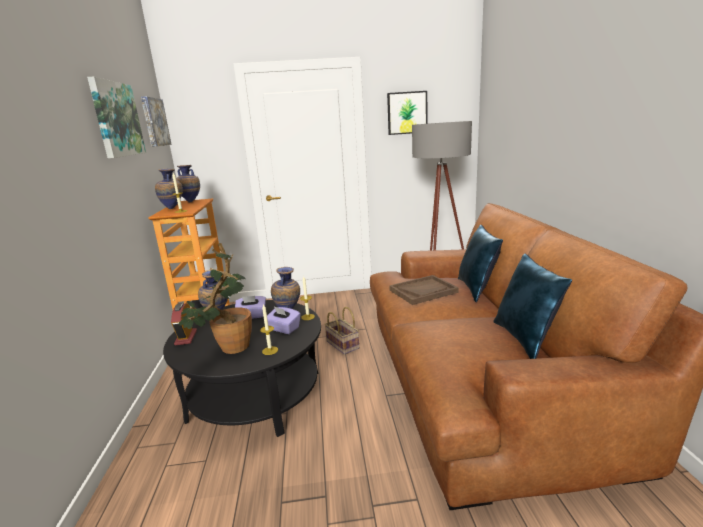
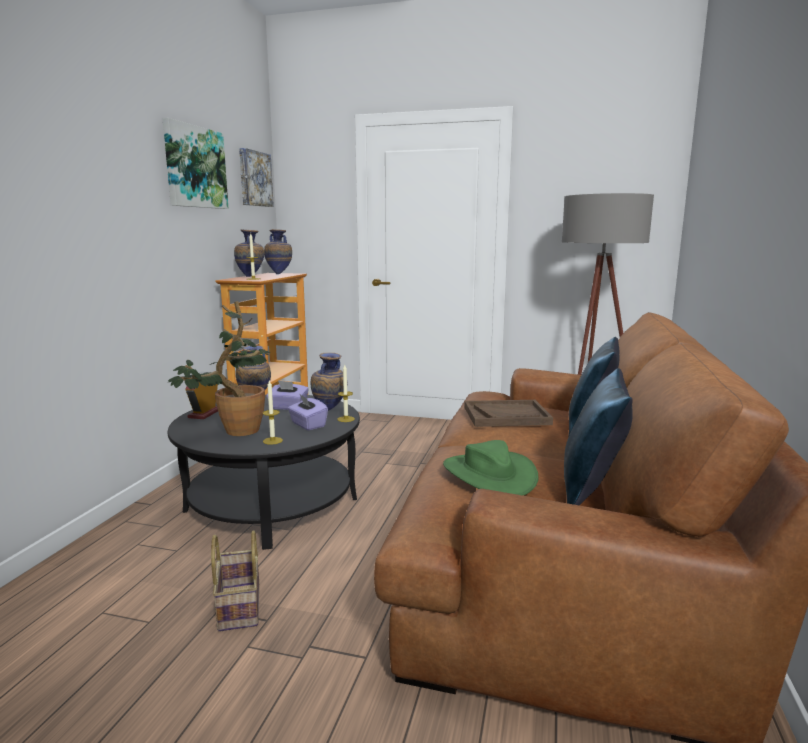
camera: 20 degrees right, 5 degrees down
basket [325,307,359,355] -> basket moved to [211,530,259,632]
picture [387,91,427,135] -> none
none -> green hat [443,440,539,496]

